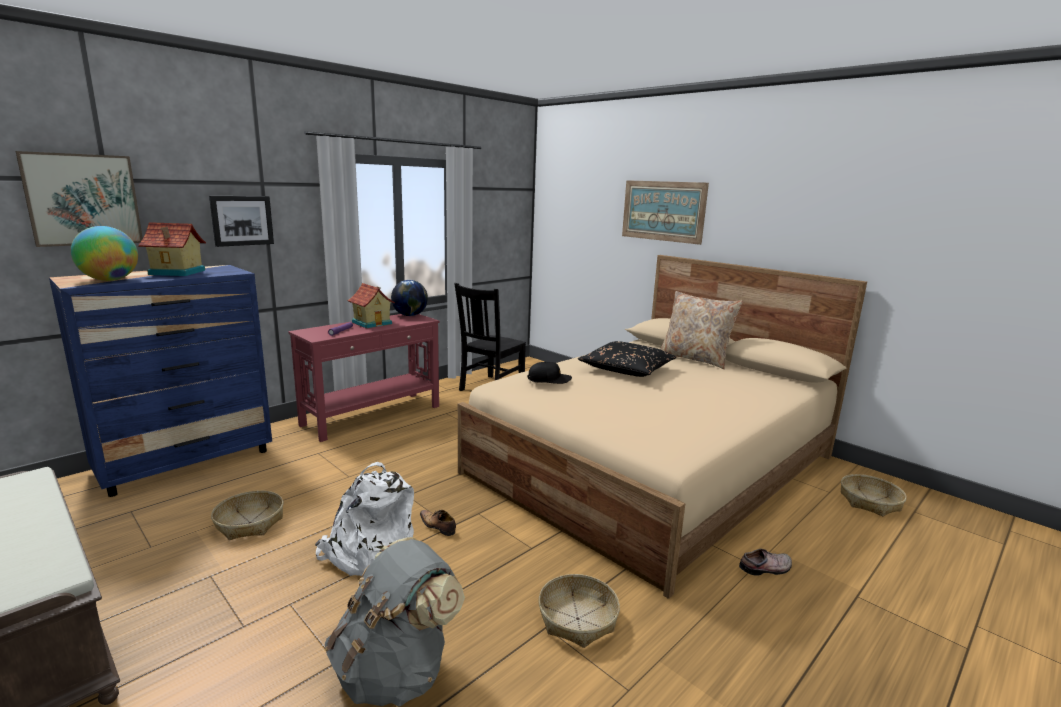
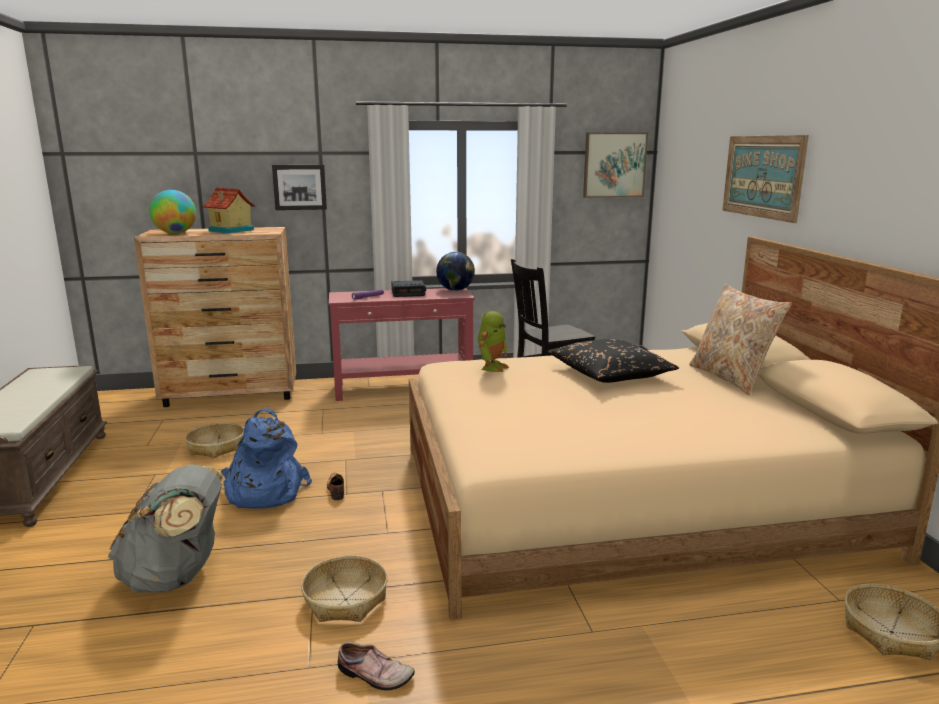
camera: 35 degrees right, 0 degrees up
picture [15,151,143,247] -> picture moved to [583,132,648,198]
blue dresser [49,265,272,497] -> brown dresser [134,227,296,407]
white backpack [315,462,414,576] -> blue backpack [221,408,312,509]
toy house [347,283,395,328] -> alarm clock [391,280,426,297]
black cap [528,362,572,384] -> toy robot [477,311,509,372]
shoe [739,549,792,575] -> shoe moved to [338,642,415,690]

